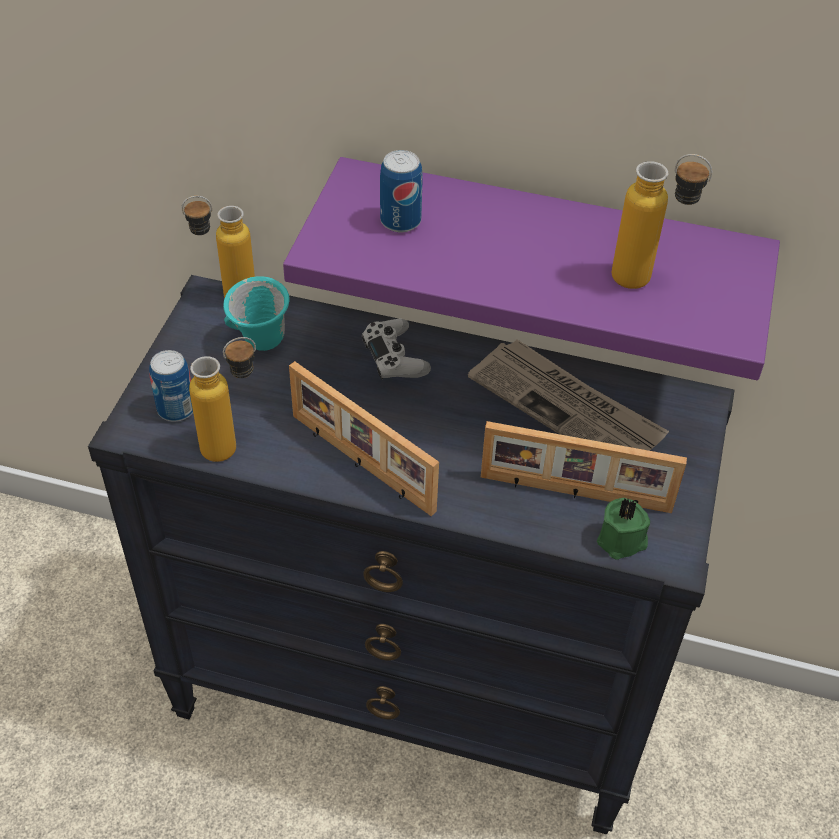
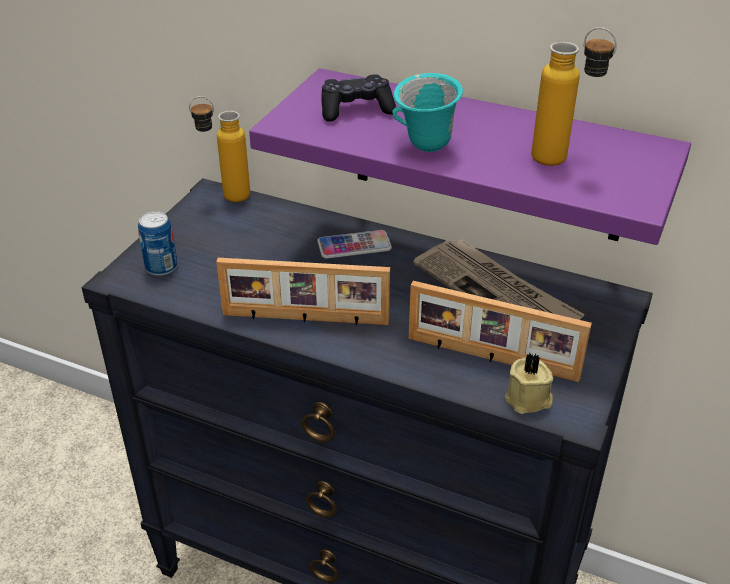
camera: 10 degrees right, 10 degrees down
bottle [189,337,256,462] -> none
turquoise mug [223,276,290,351] -> turquoise mug moved to [392,73,463,152]
picture frame [289,361,439,516] -> picture frame turned 45 degrees counterclockwise [216,258,390,326]
white game controller [362,319,431,379] -> phone [317,230,392,259]
can [380,150,423,233] -> black game controller [321,74,396,122]
green candle [597,498,650,559] -> beige candle [505,353,553,414]

